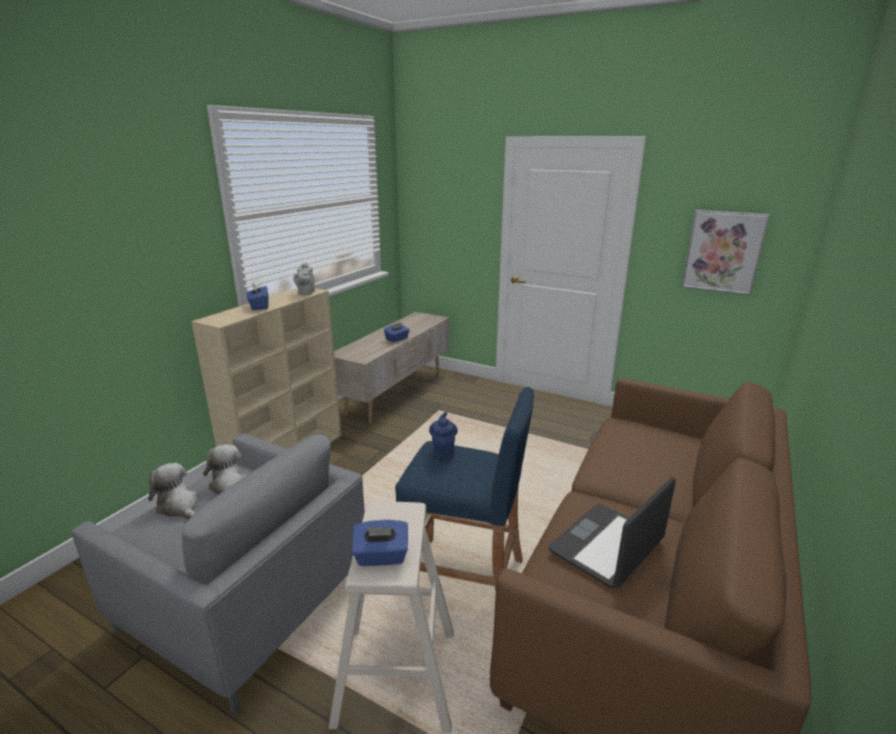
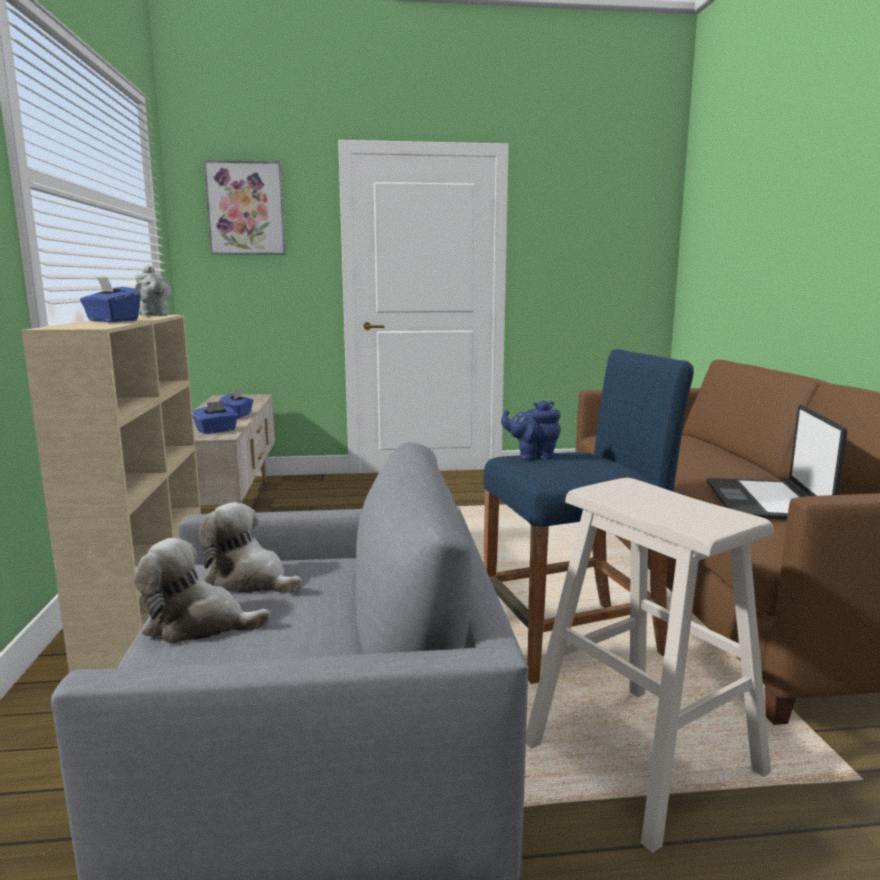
camera: 35 degrees left, 10 degrees down
blue tissue box [352,520,408,566] -> blue tissue box moved to [192,401,238,434]
blue teapot [429,412,458,459] -> blue teapot turned 60 degrees counterclockwise [501,401,561,460]
picture [682,210,769,295] -> picture moved to [204,160,286,255]

